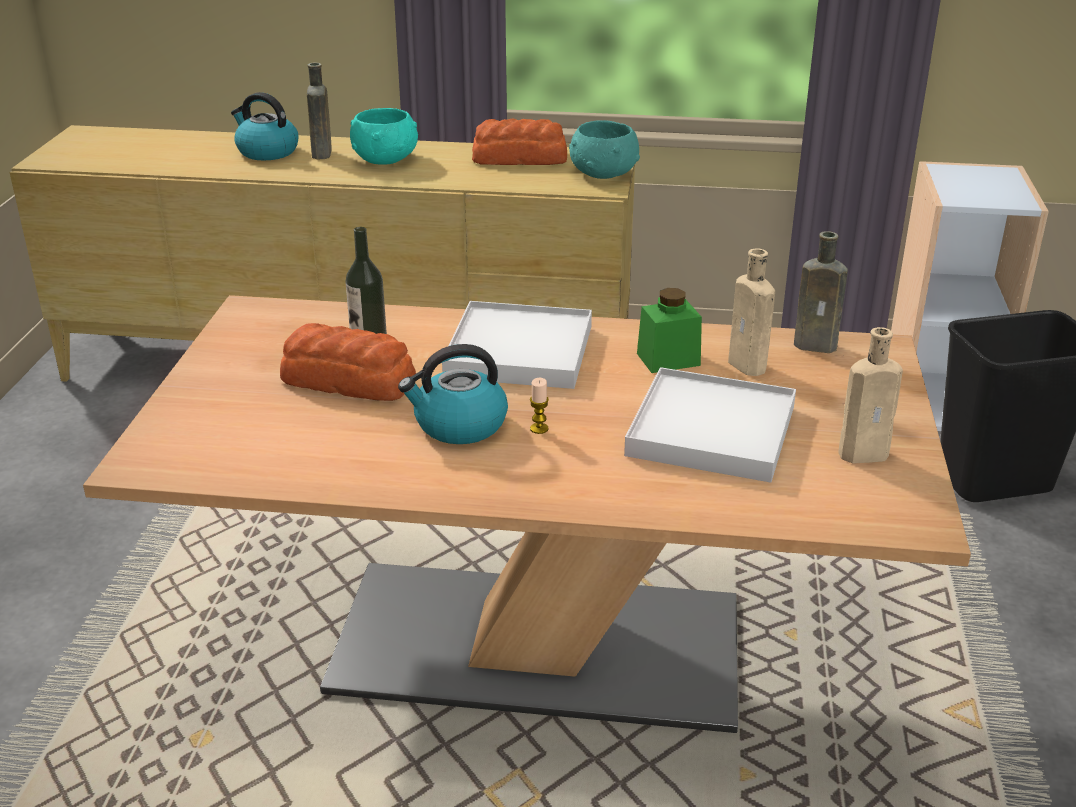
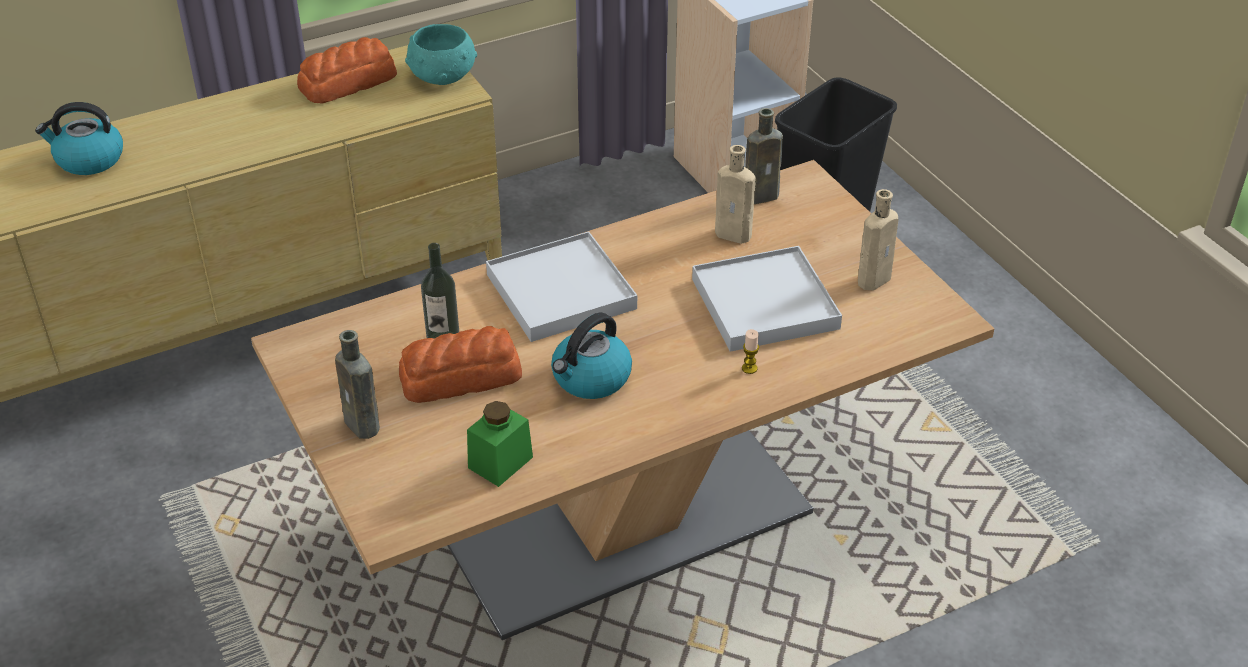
camera: 35 degrees left, 10 degrees up
brown bottle [307,62,332,159] -> brown bottle moved to [335,330,380,439]
turquoise bowl [350,108,418,165] -> none
candle [530,378,549,434] -> candle moved to [742,329,759,374]
green jar [637,288,702,373] -> green jar moved to [467,401,533,487]

